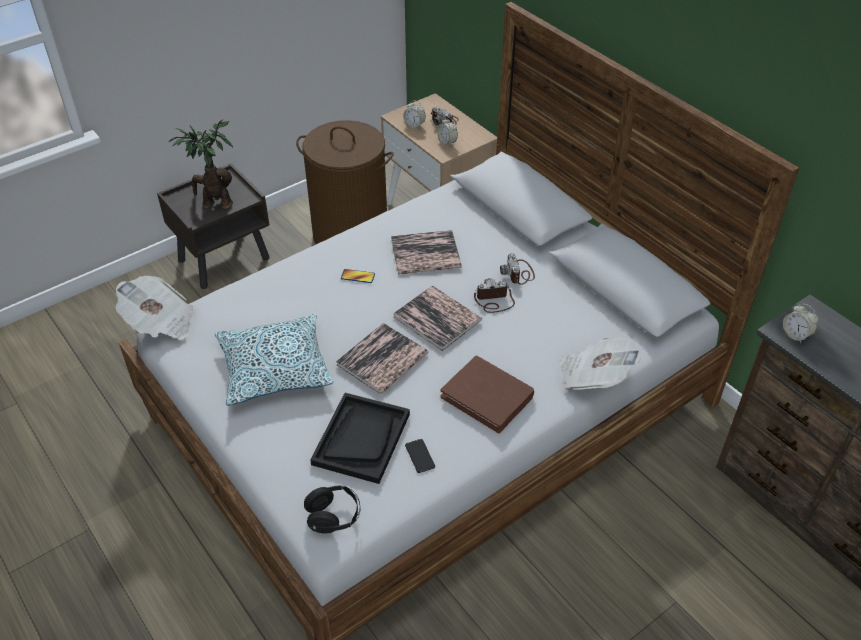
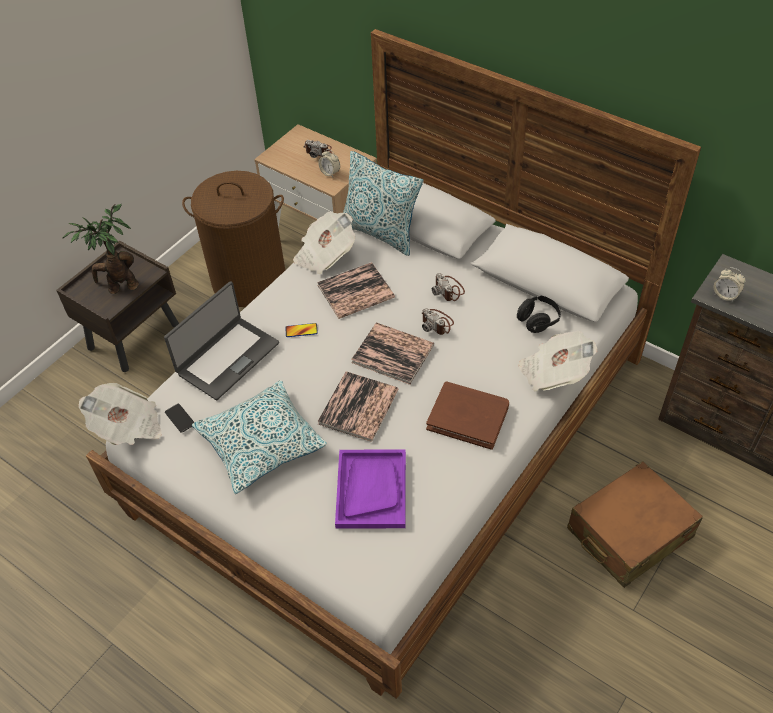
camera: 15 degrees left, 5 degrees up
black headphones [304,485,360,534] -> black headphones moved to [517,296,561,333]
black tray [310,393,410,484] -> purple tray [335,449,406,528]
alarm clock [403,100,426,129] -> none
phone [405,439,435,473] -> phone moved to [165,404,194,433]
camera [474,278,515,313] -> camera turned 105 degrees counterclockwise [422,308,454,335]
none -> laptop [164,281,279,400]
none -> newspaper [293,211,355,274]
none -> pillow [343,151,424,256]
none -> brown suitcase [567,461,703,588]

